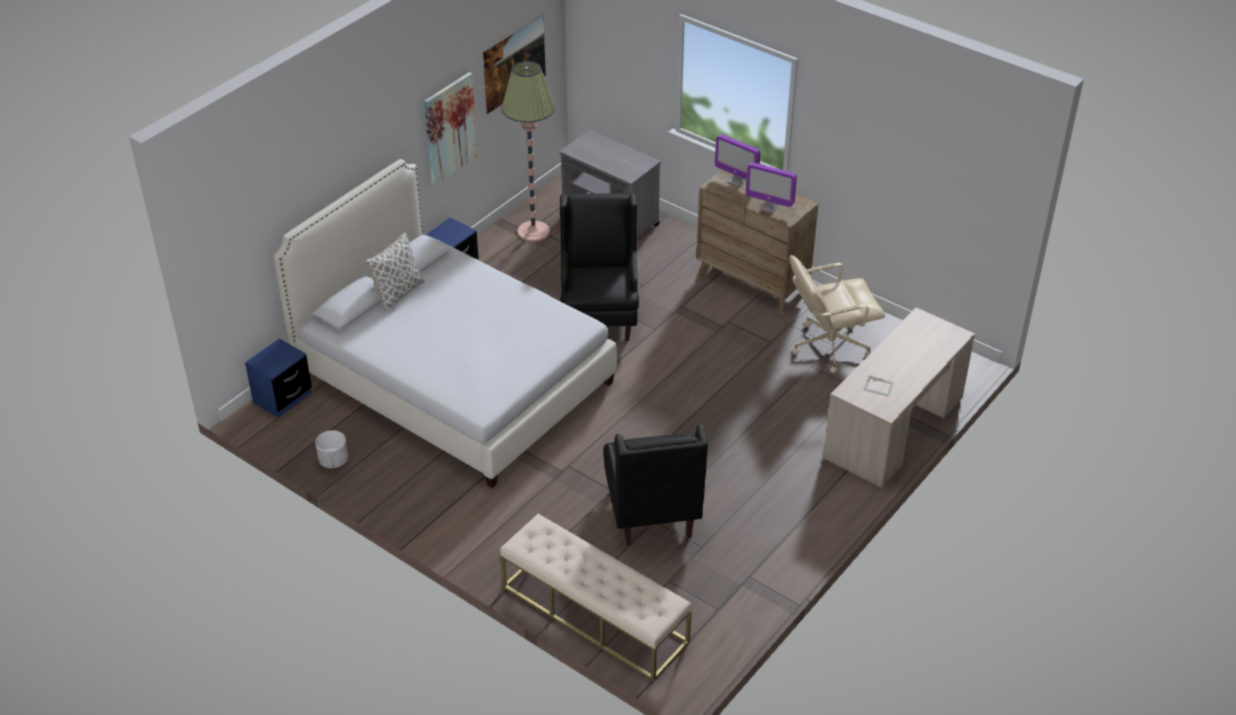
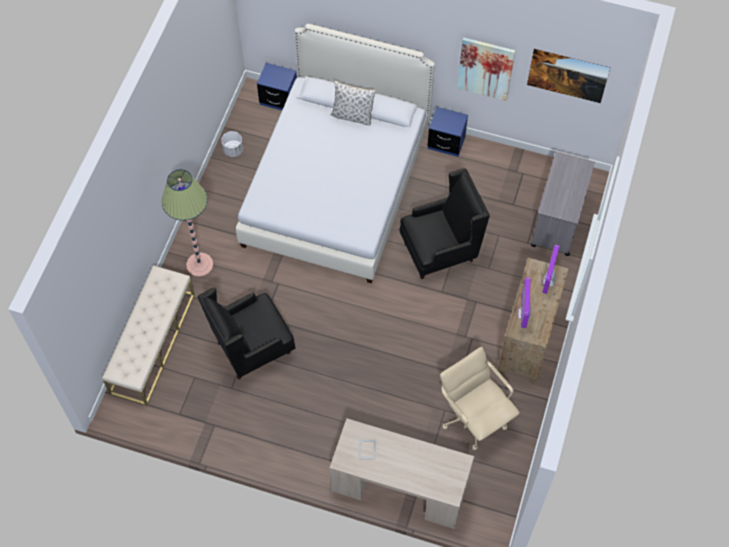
camera: 70 degrees right, 20 degrees up
floor lamp [501,61,555,242] -> floor lamp moved to [162,169,213,277]

